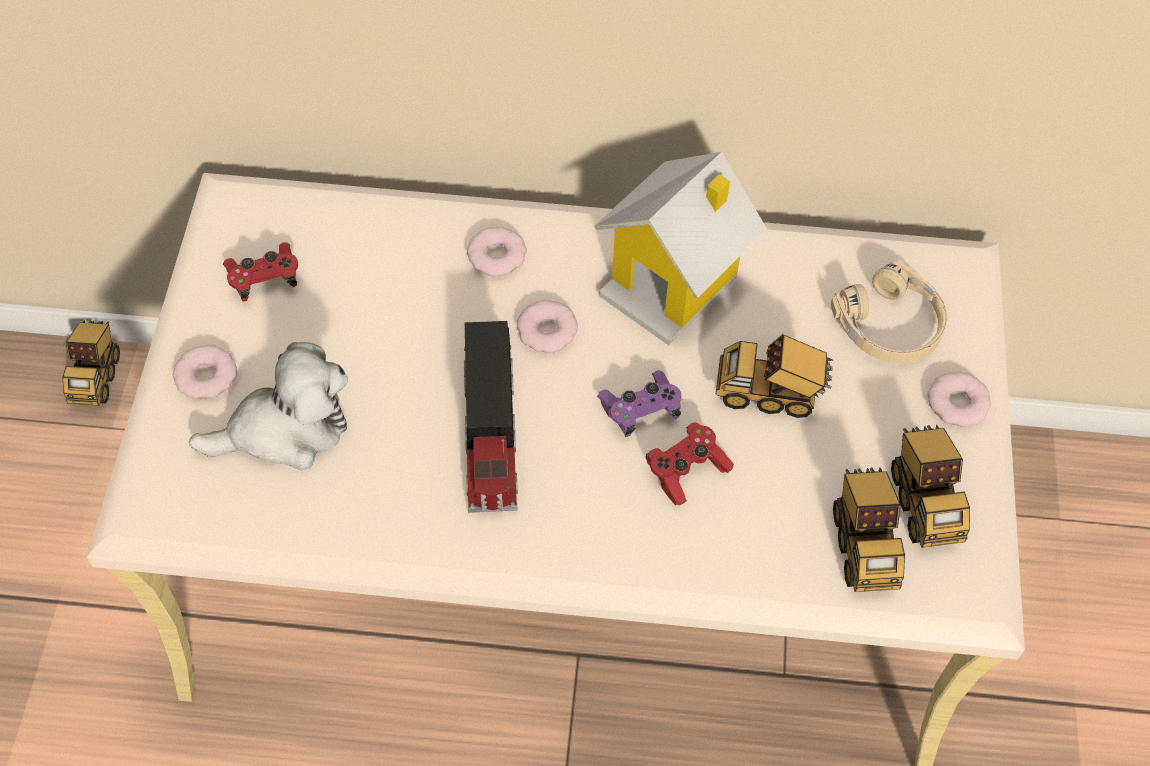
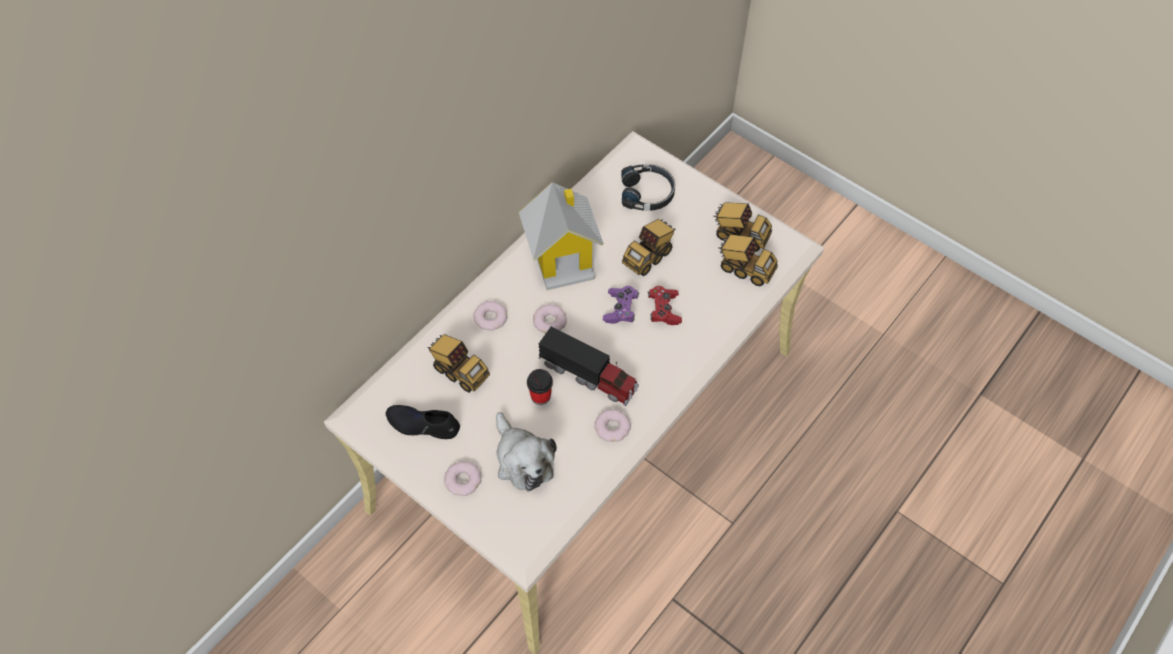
camera: 55 degrees left, 0 degrees up
toy truck [63,320,120,405] -> toy truck moved to [428,334,490,393]
plush toy [189,342,348,470] -> plush toy turned 135 degrees clockwise [496,412,557,492]
red game controller [223,242,298,302] -> black shoe [386,405,460,439]
beige headphones [831,261,948,363] -> black headphones [621,164,675,211]
donut [927,372,991,427] -> donut moved to [594,409,631,442]
none -> cup [527,369,553,405]

